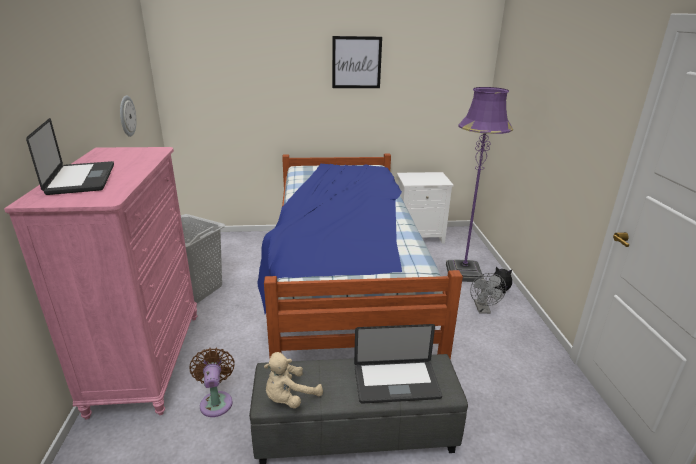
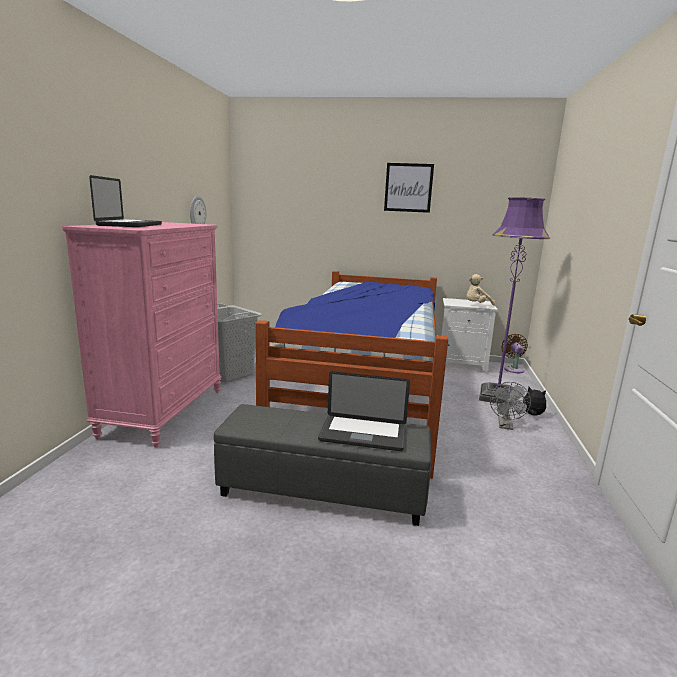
camera: 15 degrees right, 10 degrees down
brown fan [189,348,234,417] -> brown fan moved to [501,334,528,373]
beige plush toy [264,352,323,409] -> beige plush toy moved to [466,274,495,306]

